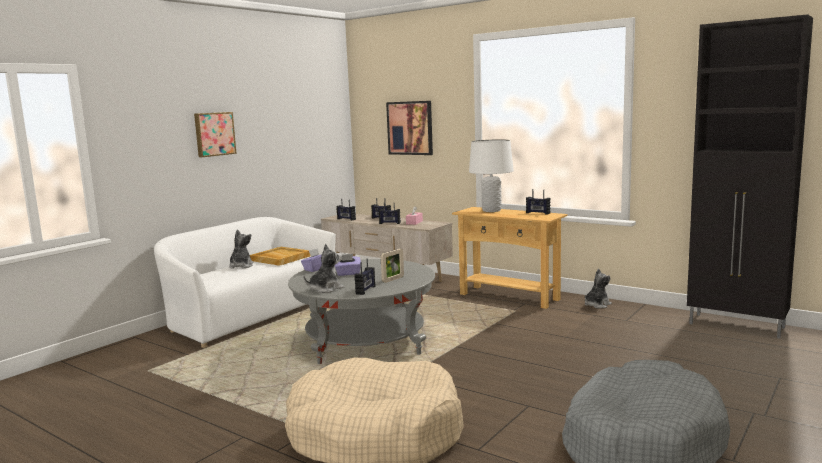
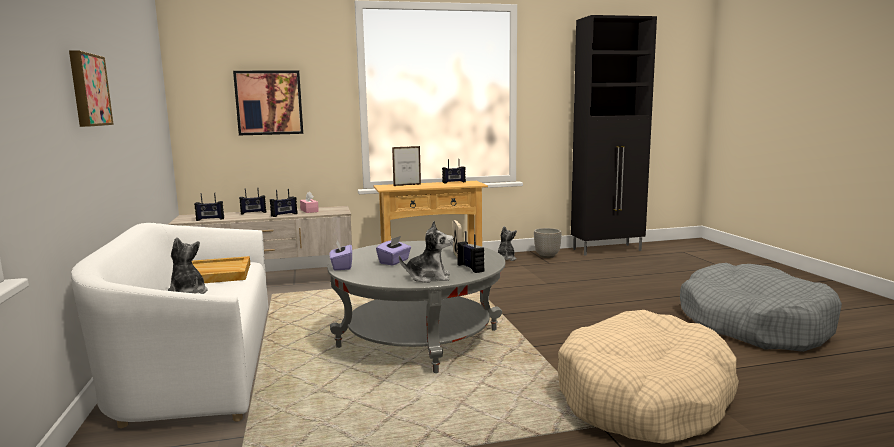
camera: 50 degrees left, 0 degrees up
plush toy [304,244,344,293] -> plush toy turned 90 degrees clockwise [399,221,454,283]
white table lamp [469,139,514,212] -> picture frame [392,146,421,186]
none -> planter [534,228,562,258]

